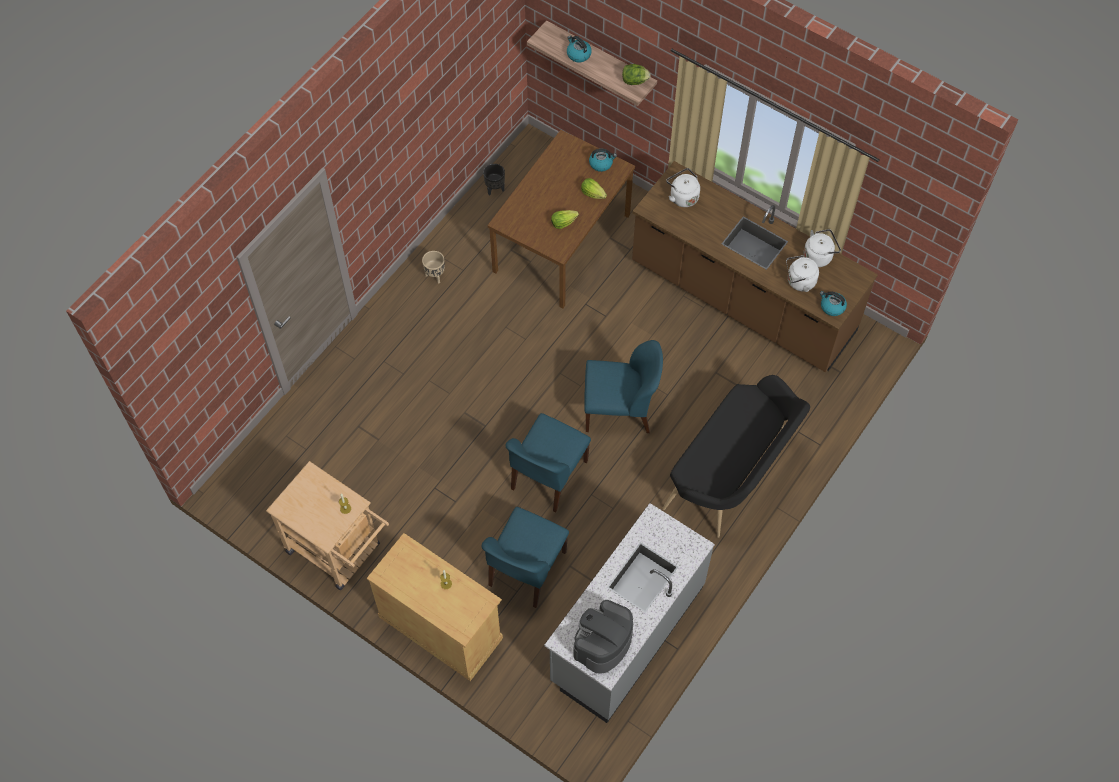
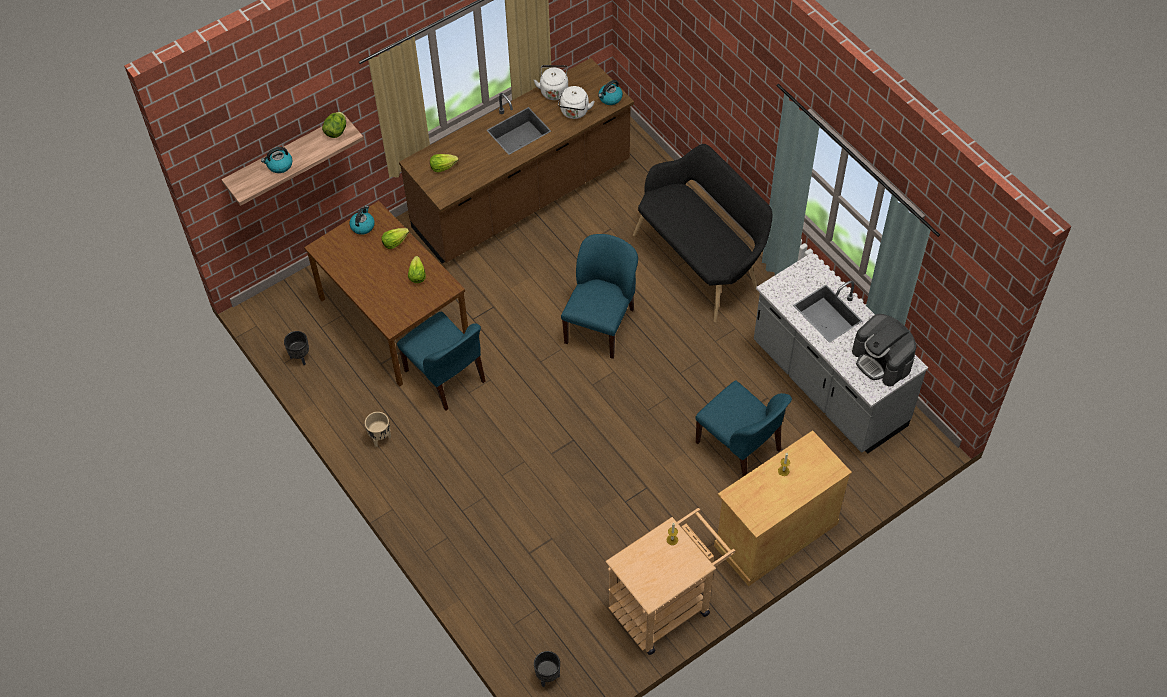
camera: 70 degrees left, 5 degrees down
blue chair [506,413,591,512] -> blue chair moved to [397,312,486,411]
white kettle [666,168,700,207] -> lettuce [430,154,458,172]
none -> black planter [534,651,560,687]

